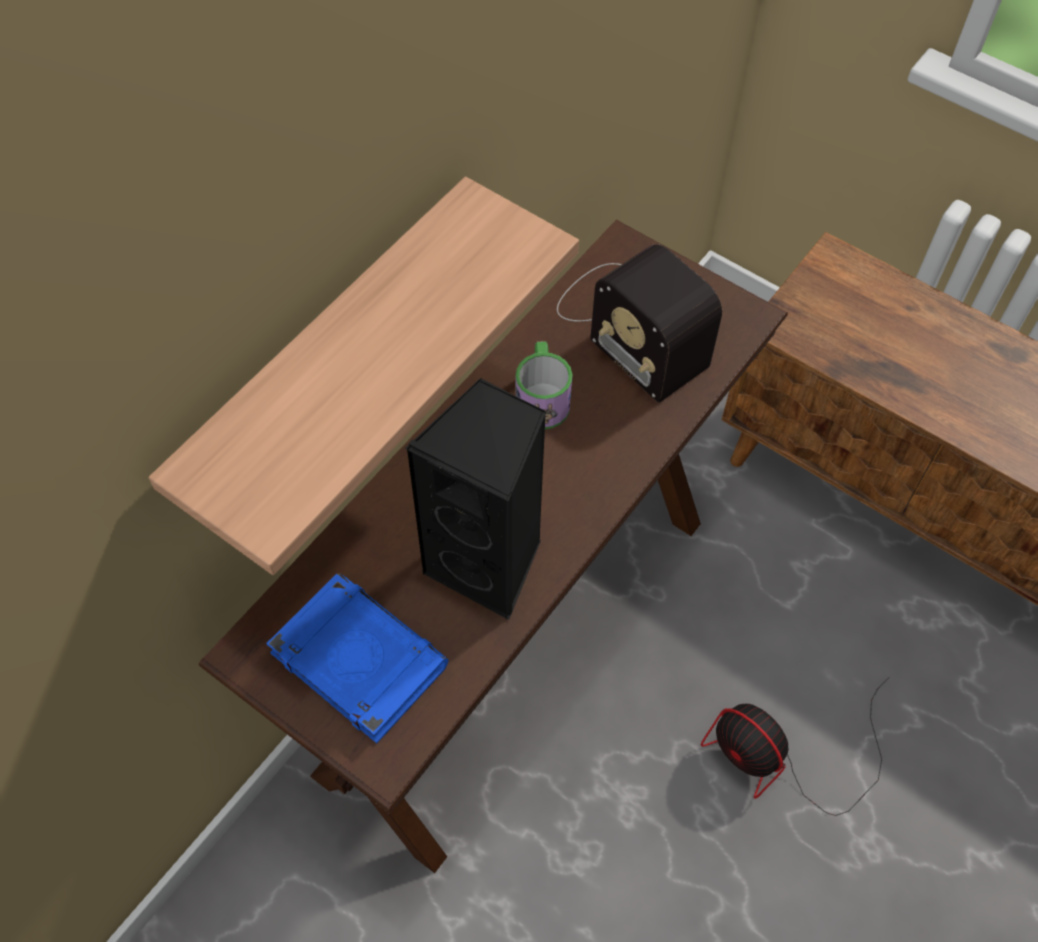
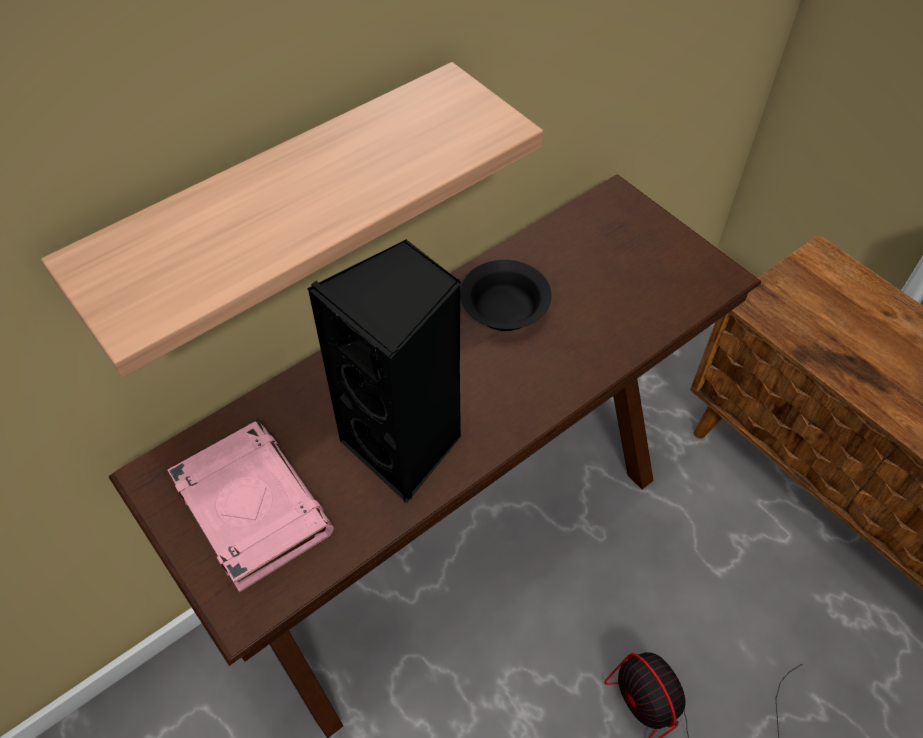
camera: 15 degrees right, 5 degrees down
blue book [266,573,448,743] -> pink book [168,421,334,593]
mug [516,341,572,429] -> black bowl [460,260,552,331]
radio [557,244,722,403] -> none

